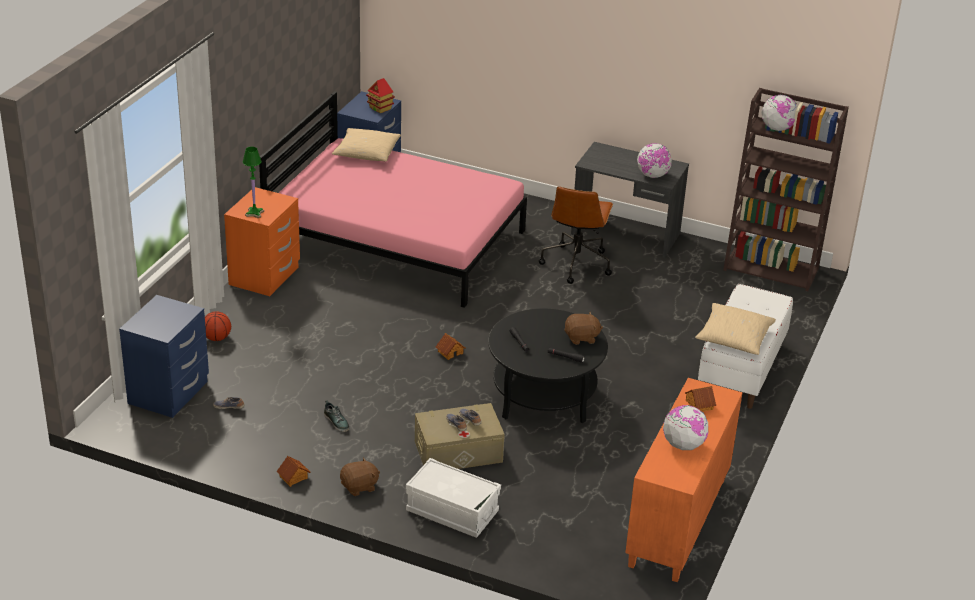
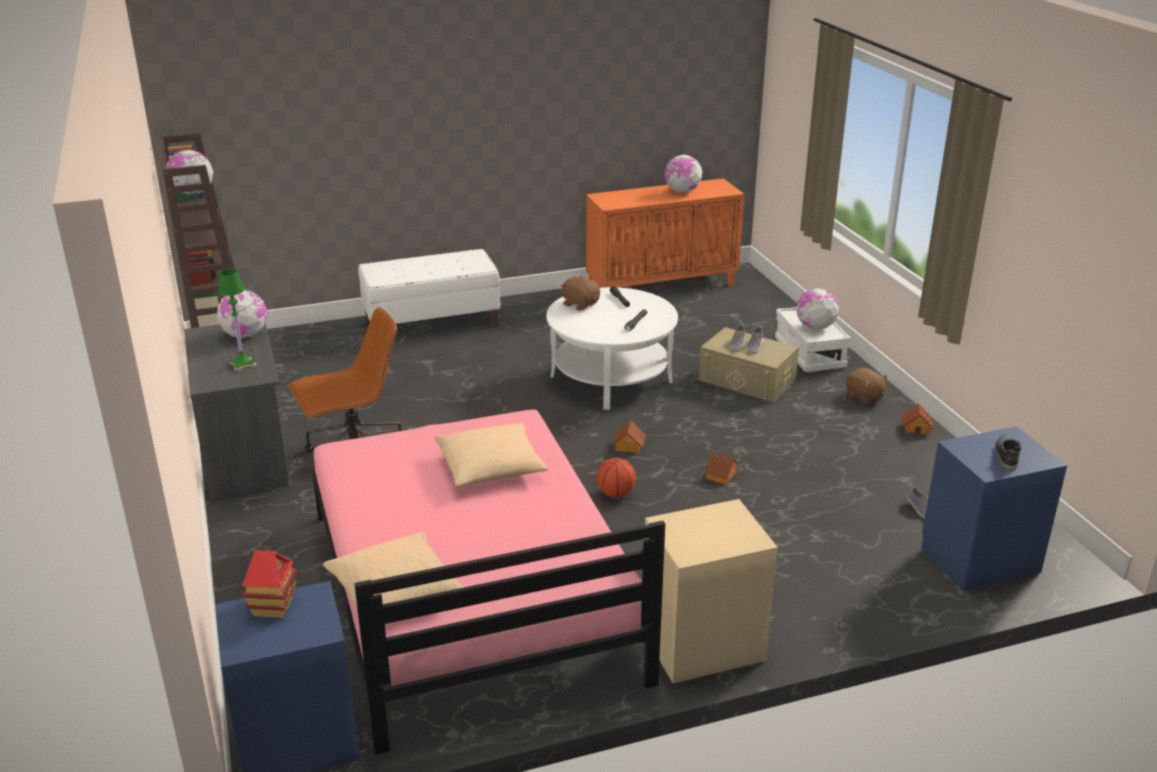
camera: 130 degrees left, 5 degrees down
basketball [205,311,231,341] -> basketball moved to [596,458,636,498]
orange nightstand [224,187,300,296] -> beige nightstand [645,499,778,684]
green table lamp [243,147,264,218] -> green table lamp moved to [218,269,257,371]
shoe [324,400,349,432] -> shoe moved to [995,435,1021,470]
brown plush toy [340,458,380,496] -> brown plush toy turned 150 degrees counterclockwise [846,368,887,405]
black coffee table [488,308,608,423] -> white coffee table [546,287,678,410]
toy house [685,386,716,412] -> toy house moved to [704,452,739,485]
beige pillow [695,303,776,355] -> beige pillow moved to [435,423,549,487]
none -> globe [796,288,839,330]

